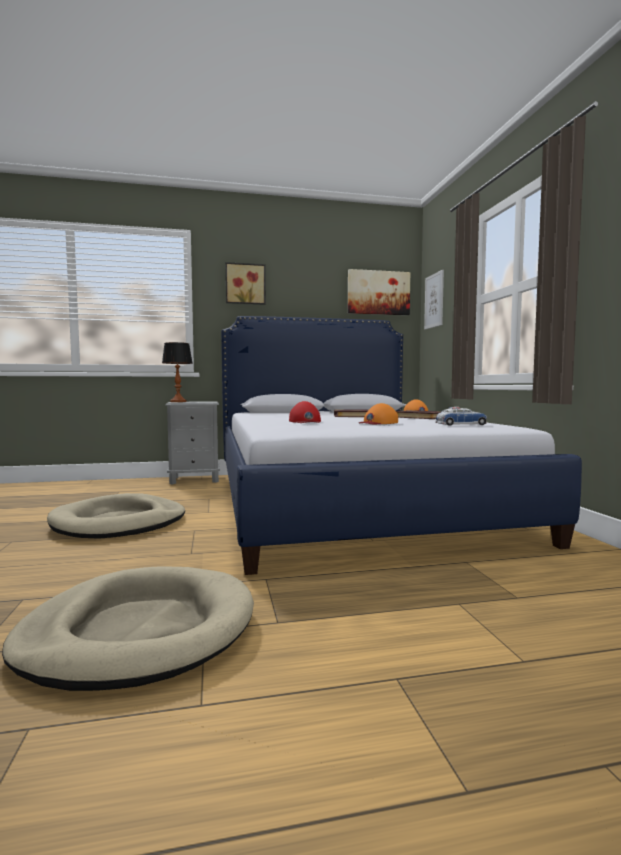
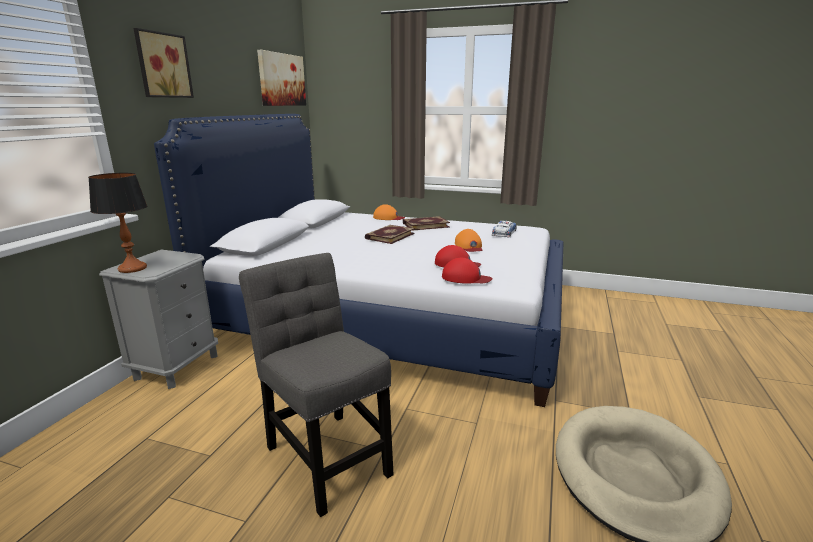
camera: 60 degrees left, 15 degrees up
beige dog bed [47,493,185,539] -> grey chair [239,253,394,517]
picture [424,270,444,330] -> none
none -> red cap [442,257,493,284]

